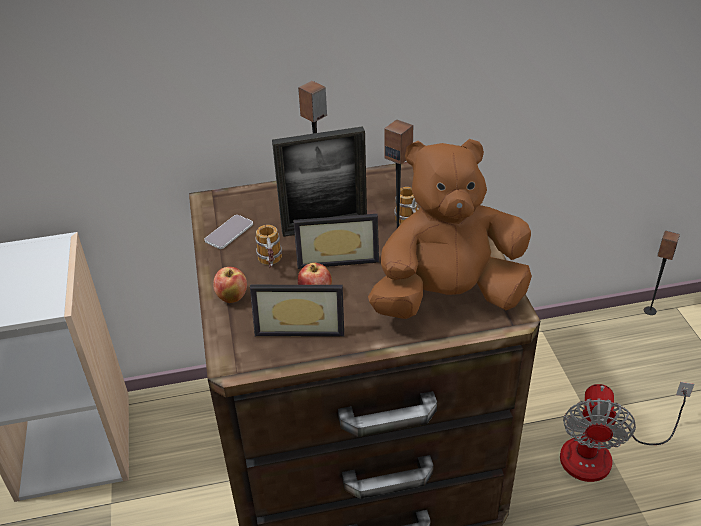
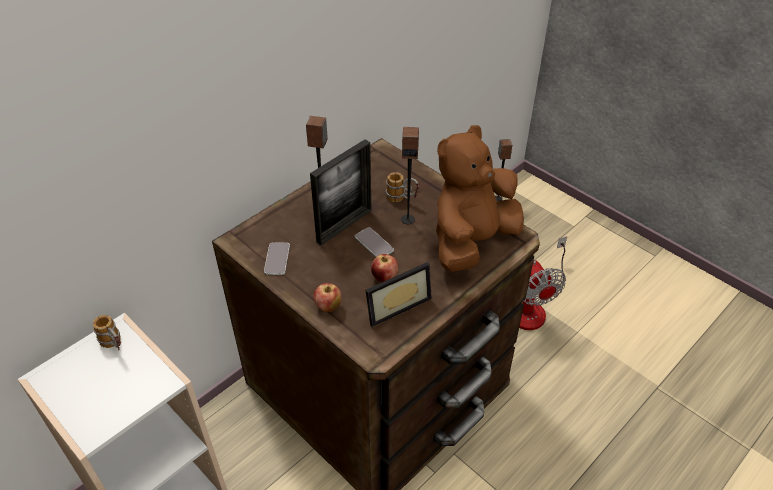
camera: 35 degrees left, 5 degrees up
mug [255,225,282,268] -> mug moved to [93,315,121,351]
picture frame [293,214,379,269] -> phone [355,228,394,257]

